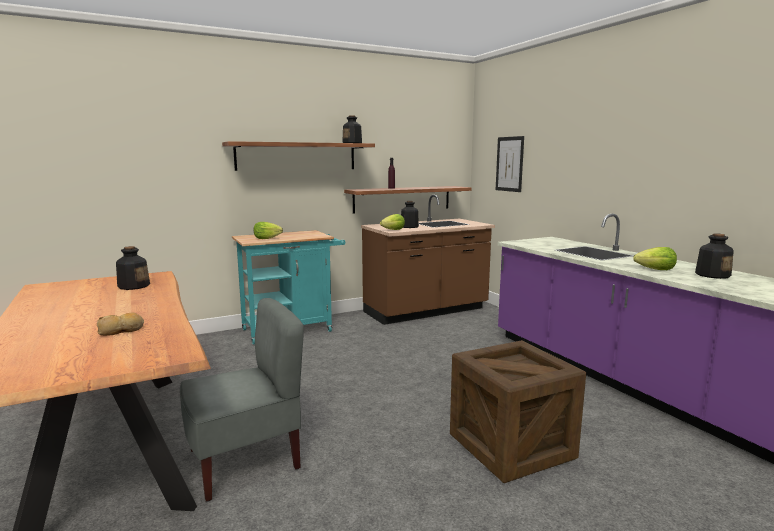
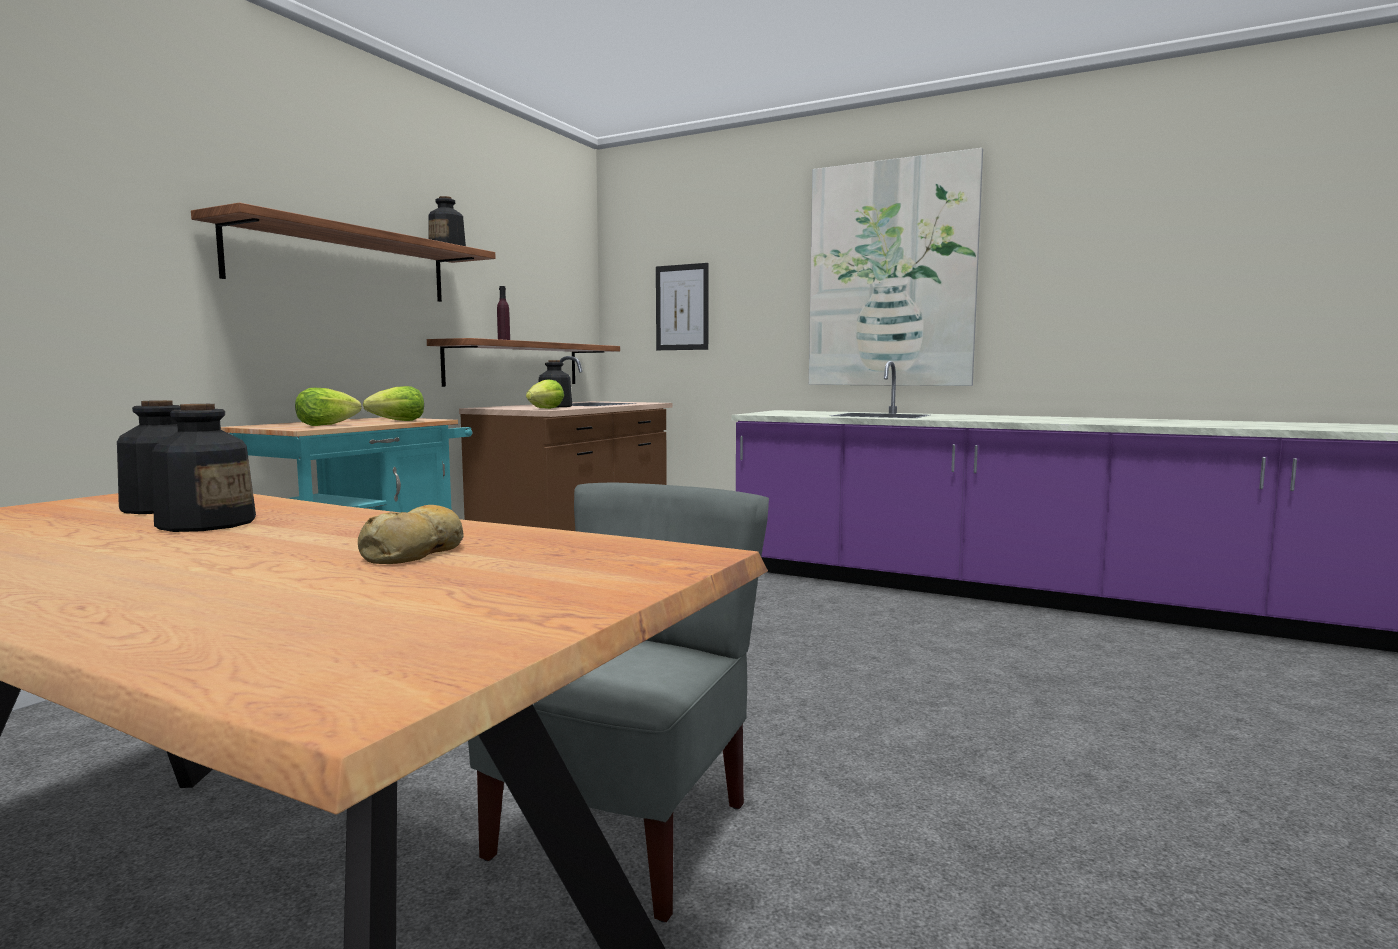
camera: 35 degrees left, 5 degrees down
crate [450,340,586,483] -> none
lettuce [633,247,677,270] -> lettuce moved to [363,386,424,421]
bottle [695,233,734,279] -> bottle moved to [152,404,256,532]
none -> picture [809,148,983,386]

